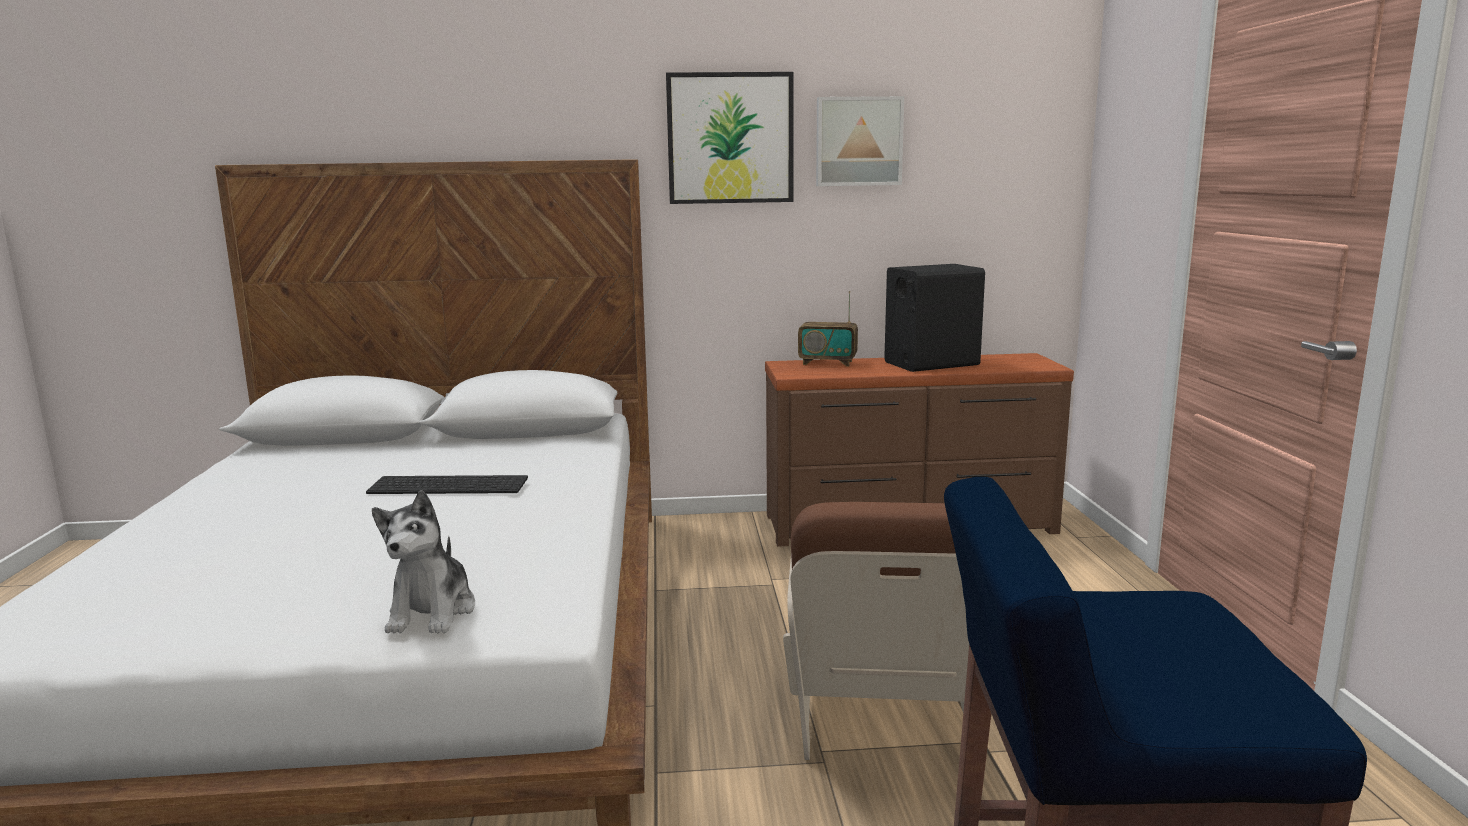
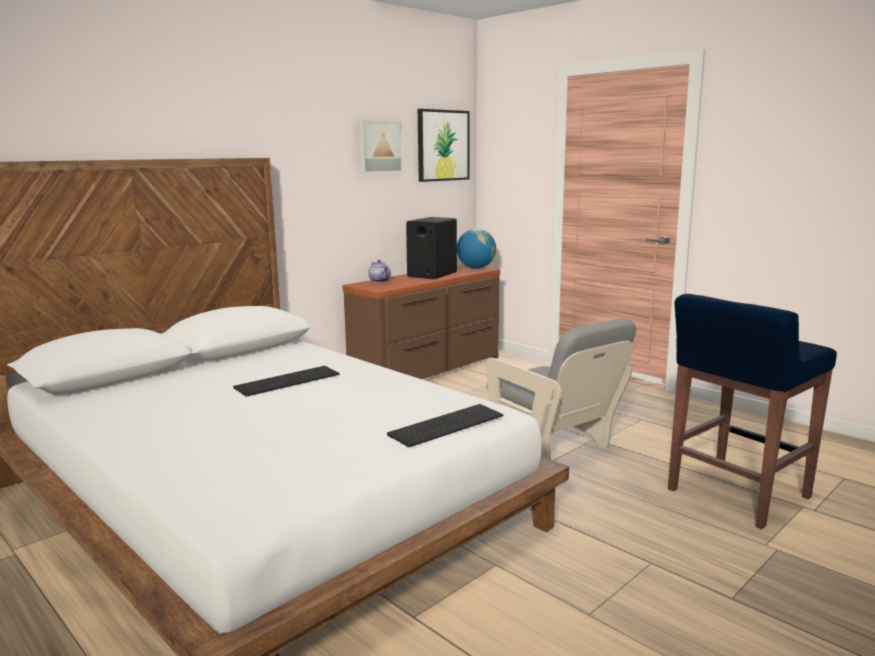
camera: 40 degrees left, 0 degrees up
plush toy [372,490,475,633] -> keyboard [387,404,503,447]
picture [666,72,794,204] -> picture moved to [418,109,469,182]
brown armchair [783,502,969,760] -> grey armchair [486,318,636,460]
radio [798,291,858,367] -> teapot [368,260,391,283]
none -> globe [457,229,496,269]

